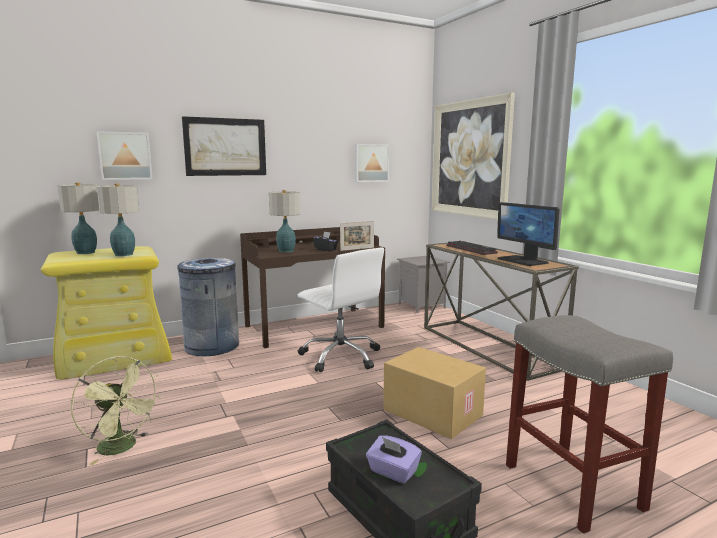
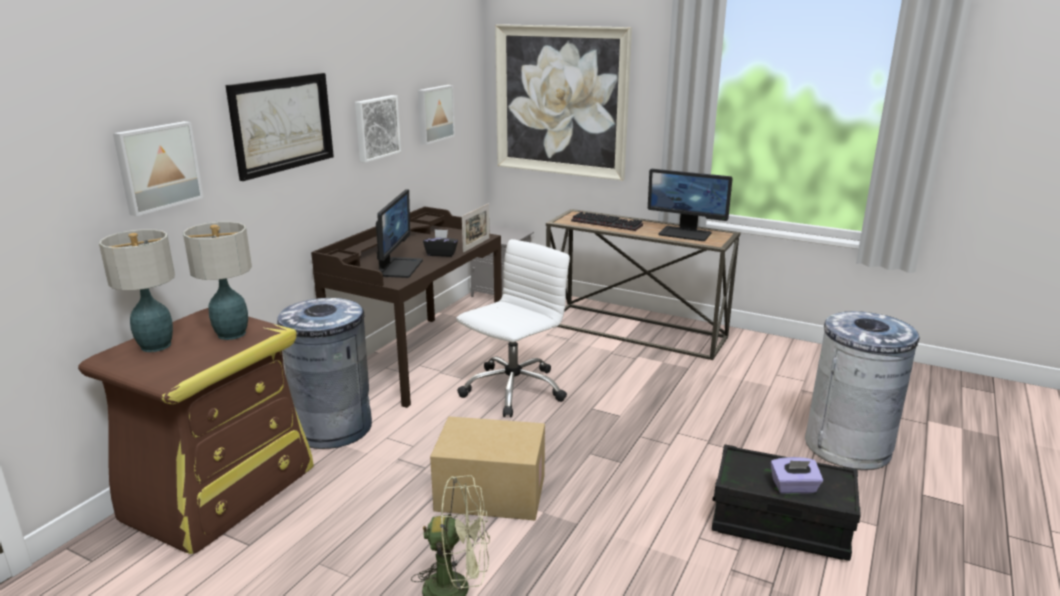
camera: 35 degrees left, 10 degrees up
yellow nightstand [41,246,172,379] -> brown nightstand [78,308,314,554]
table lamp [269,190,300,253] -> monitor [376,189,423,278]
white office chair [298,247,384,372] -> white office chair turned 60 degrees counterclockwise [456,239,570,417]
cardboard box [383,347,486,439] -> cardboard box moved to [430,416,545,520]
grey stool [506,315,673,534] -> grey trash can [805,311,919,470]
none -> picture [355,95,401,163]

